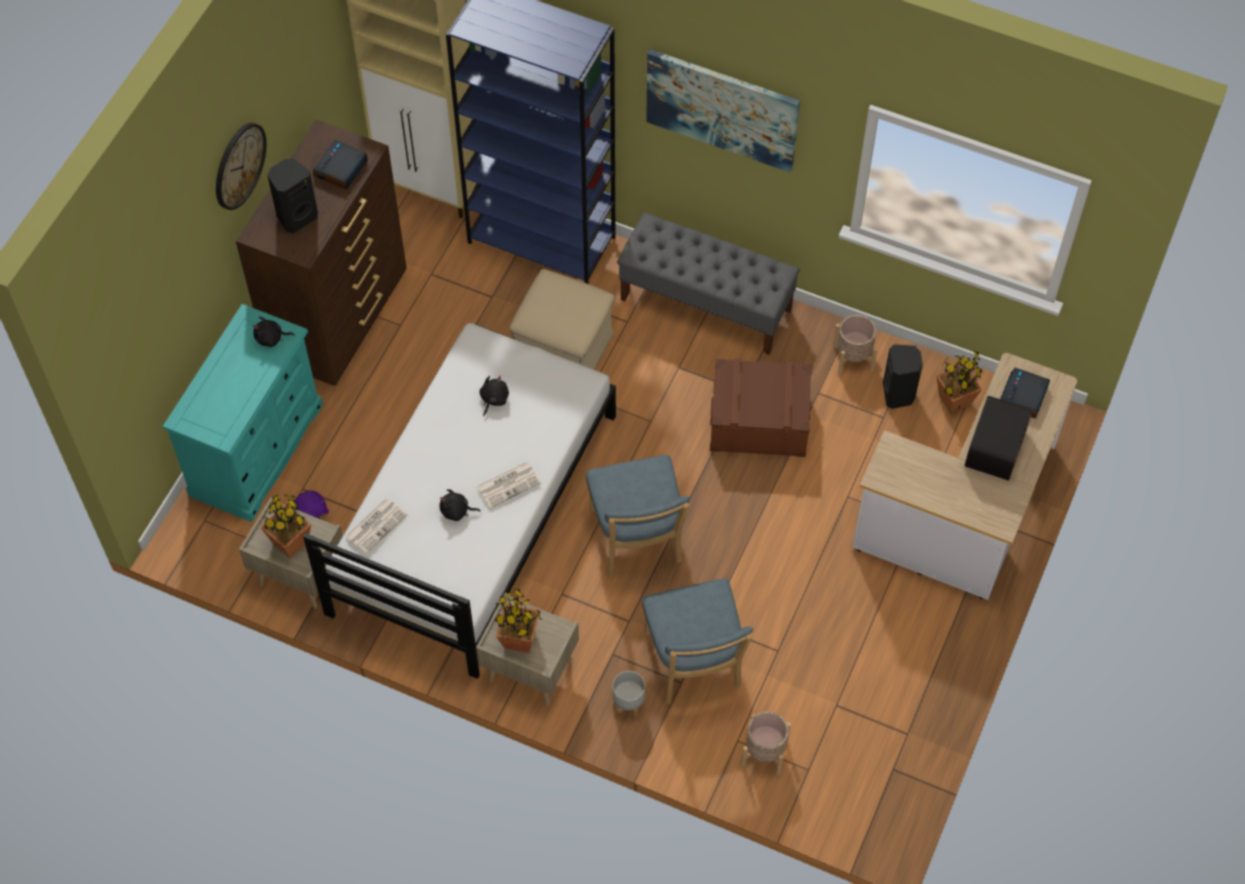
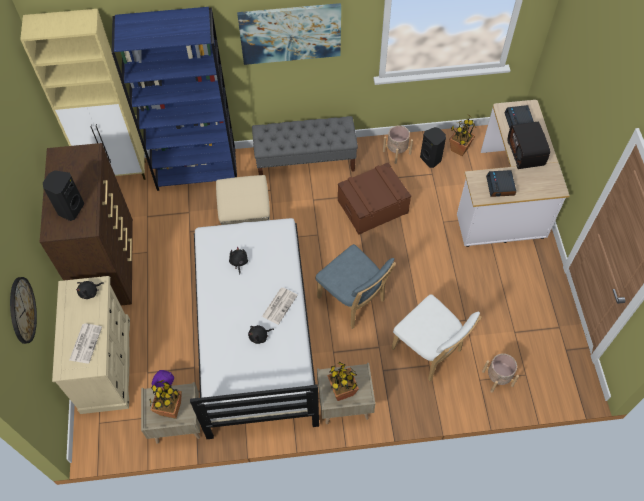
camera: 30 degrees left, 0 degrees up
turquoise dresser [162,304,323,522] -> beige dresser [52,276,130,414]
wall clock [216,123,267,210] -> wall clock moved to [10,277,37,344]
alarm clock [313,140,368,190] -> alarm clock moved to [486,170,516,197]
newspaper [345,499,408,554] -> newspaper moved to [69,323,102,364]
grey planter [613,671,645,718] -> none
blue chair [642,579,753,704] -> white chair [392,294,482,381]

